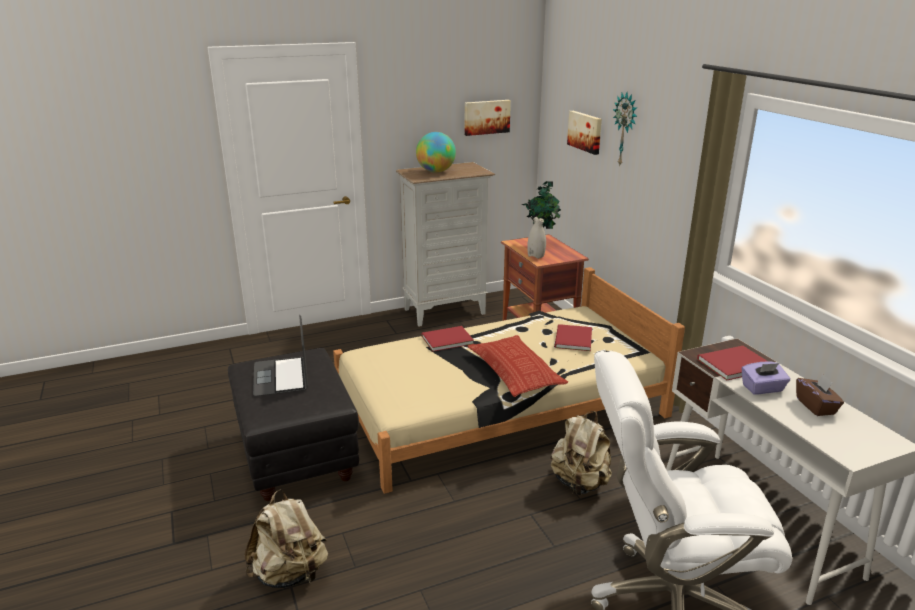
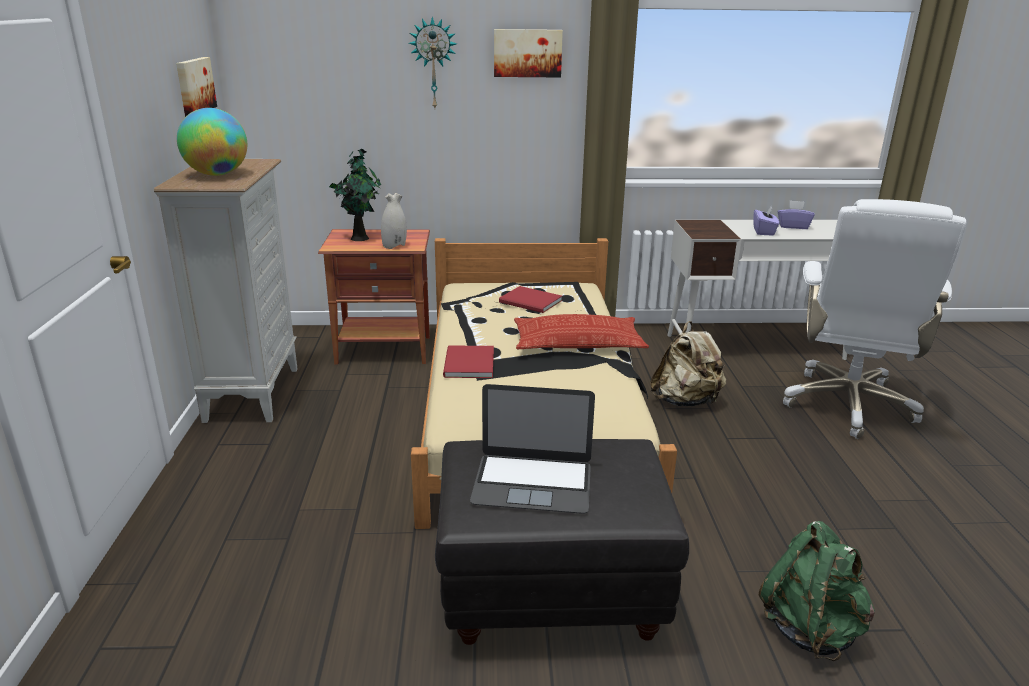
camera: 70 degrees left, 0 degrees up
beige backpack [244,489,328,588] -> green backpack [759,521,875,661]
picture [567,111,602,155] -> picture moved to [494,29,563,78]
red book [697,346,768,380] -> none
brown tissue box [796,374,844,416] -> purple tissue box [778,200,815,229]

